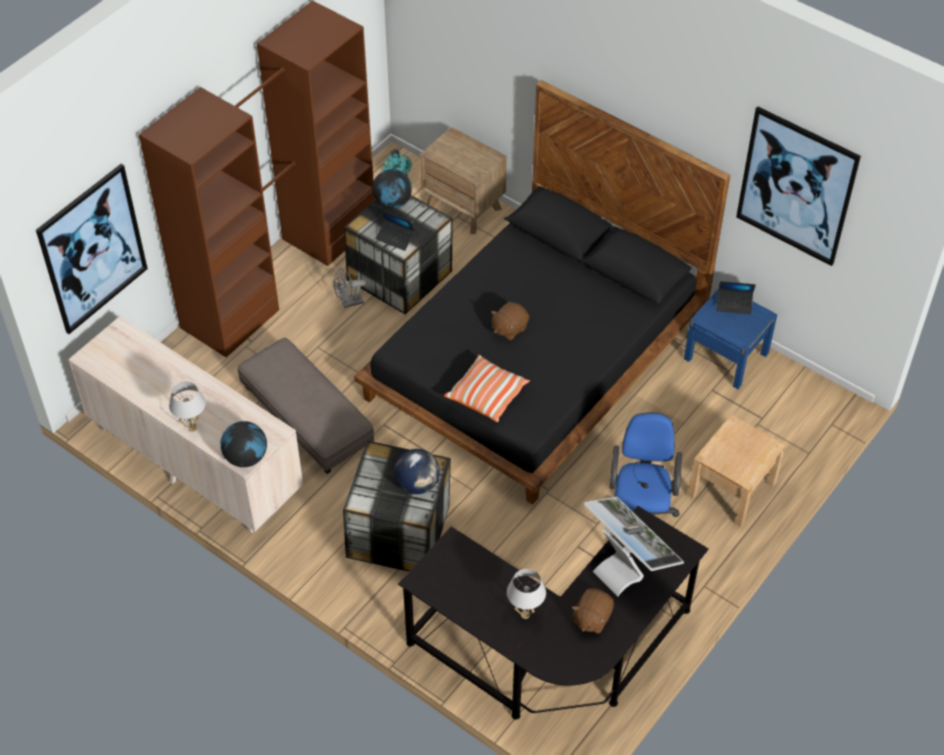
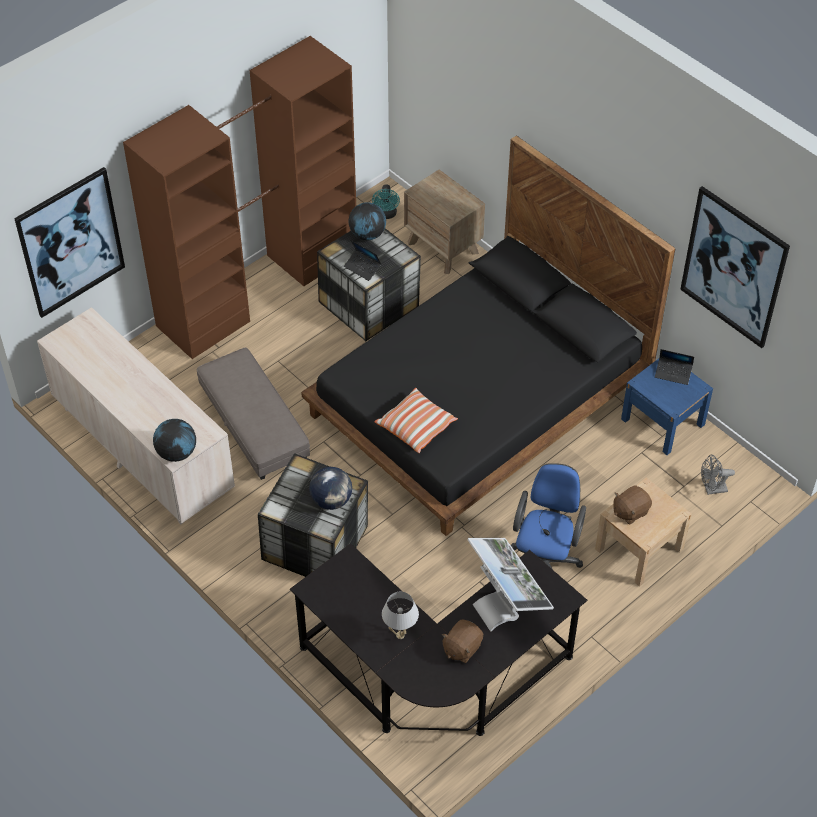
camera: 10 degrees right, 0 degrees up
white table lamp [169,382,206,432] -> none
grey fan [333,268,366,308] -> grey fan moved to [701,455,735,495]
brown plush toy [491,302,529,341] -> brown plush toy moved to [613,485,652,524]

